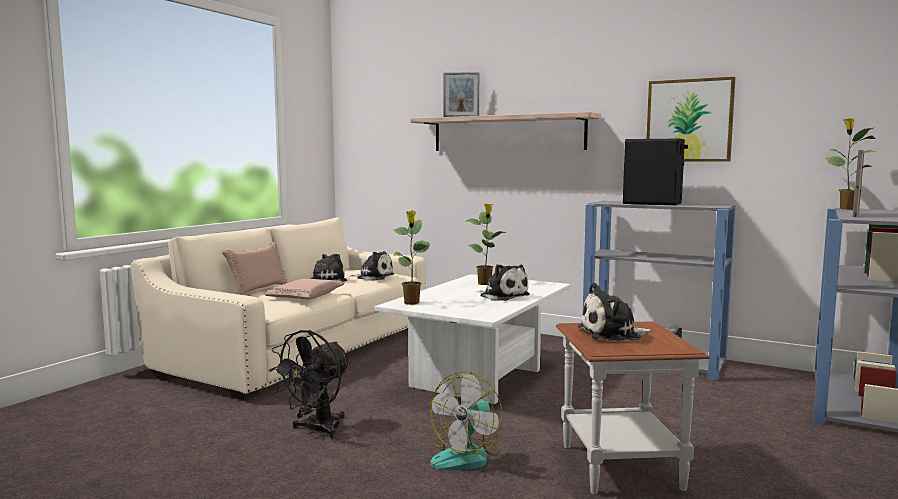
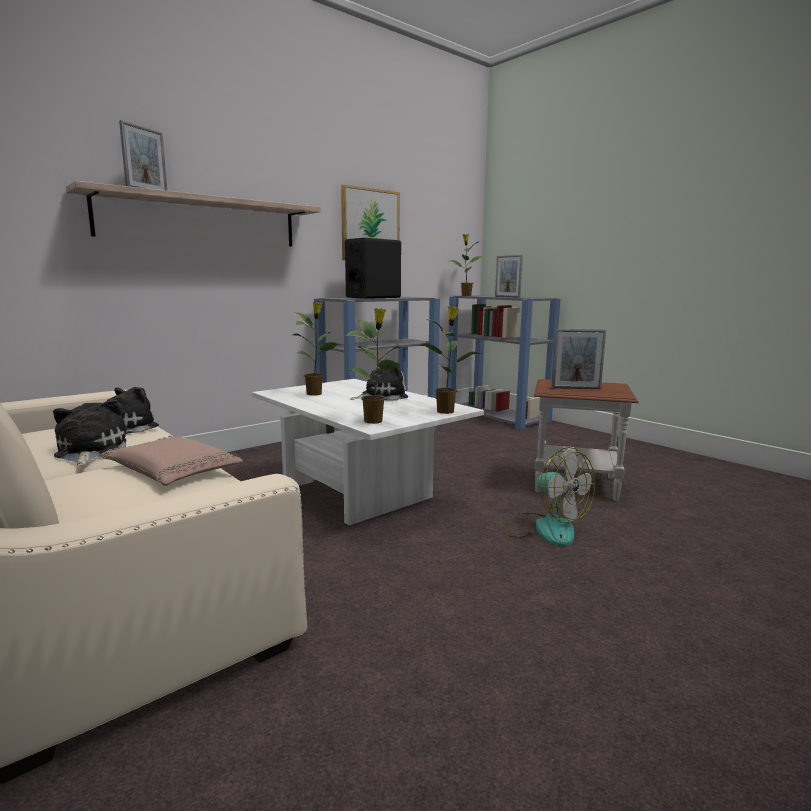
camera: 70 degrees left, 5 degrees up
beige pillow [222,242,288,295] -> none
black fan [268,330,351,438] -> none
plush toy [578,283,652,341] -> picture frame [551,329,606,389]
none -> potted plant [416,306,483,414]

